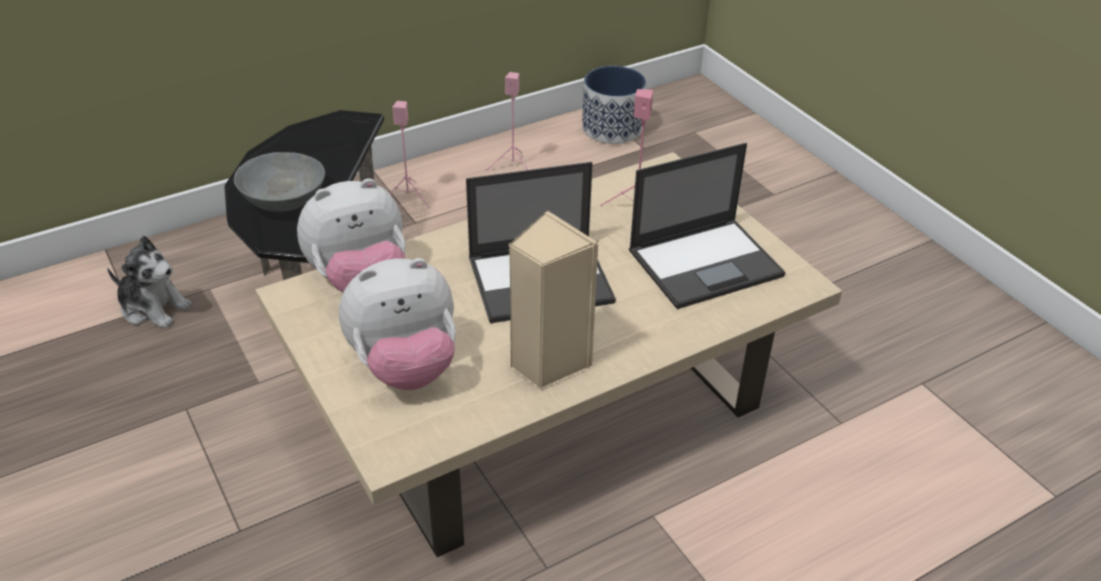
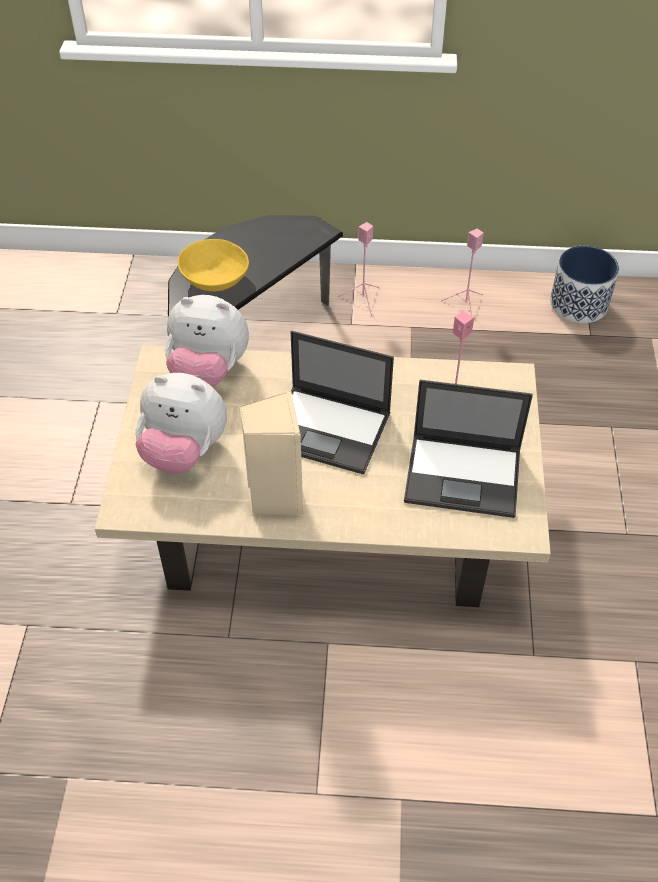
camera: 35 degrees right, 10 degrees up
plush toy [107,236,192,328] -> none
grey bowl [234,152,325,212] -> yellow bowl [178,239,249,292]

